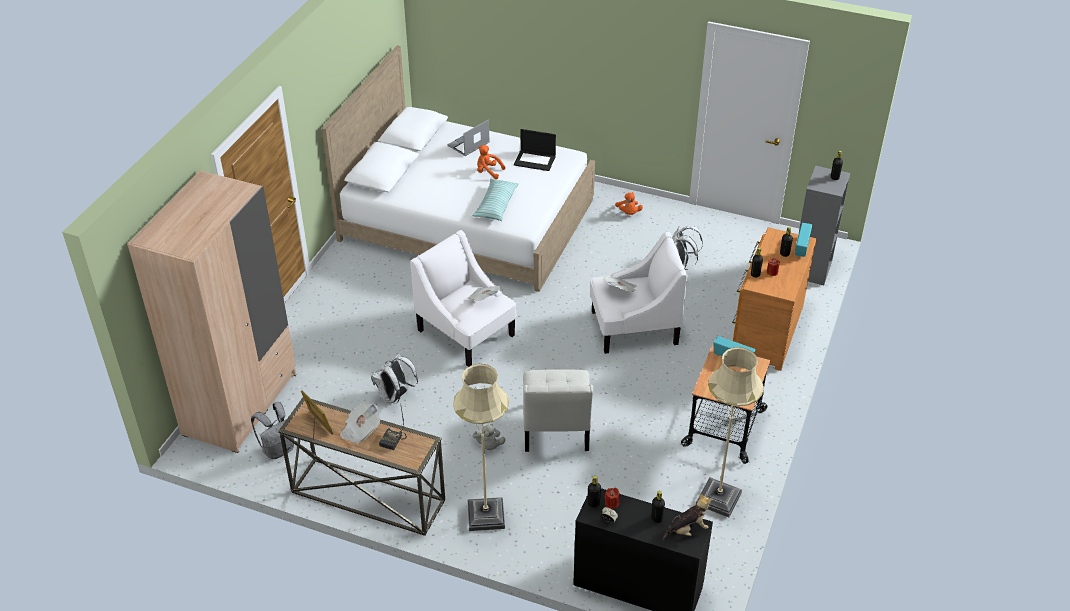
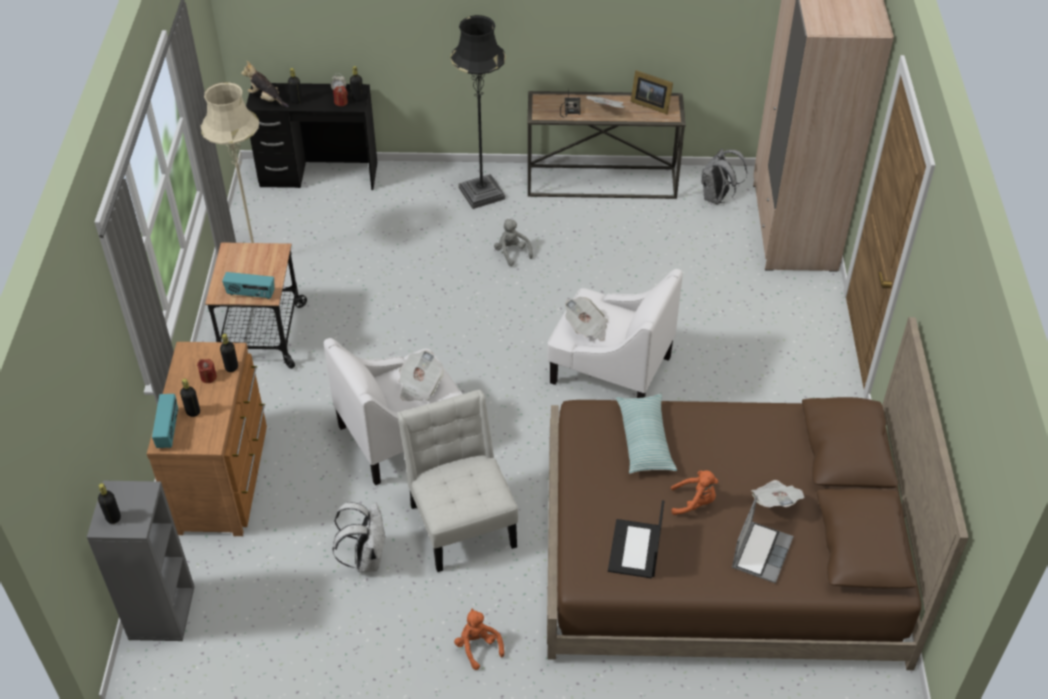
camera: 160 degrees right, 5 degrees up
white bed [322,46,595,292] -> brown bed [547,317,969,670]
white backpack [371,354,418,404] -> none
beige floor lamp [453,364,509,531] -> black floor lamp [450,15,506,209]
laptop [514,129,556,171] -> laptop turned 75 degrees counterclockwise [608,500,664,578]
white chair [523,369,593,452] -> white chair moved to [397,390,518,572]
plush toy [662,493,712,540] -> plush toy turned 75 degrees clockwise [241,61,289,108]
none -> newspaper [752,480,804,507]

